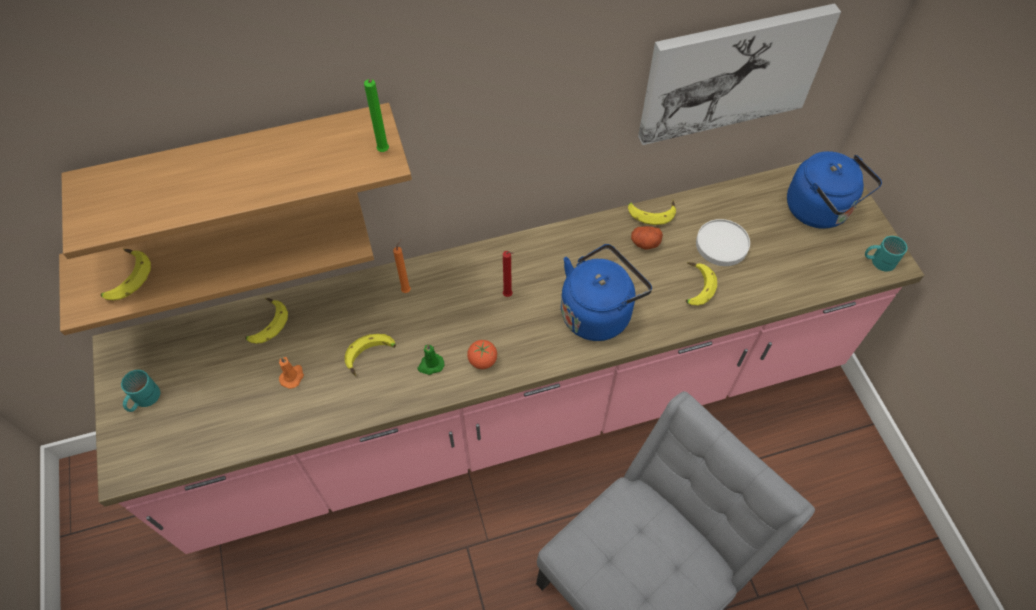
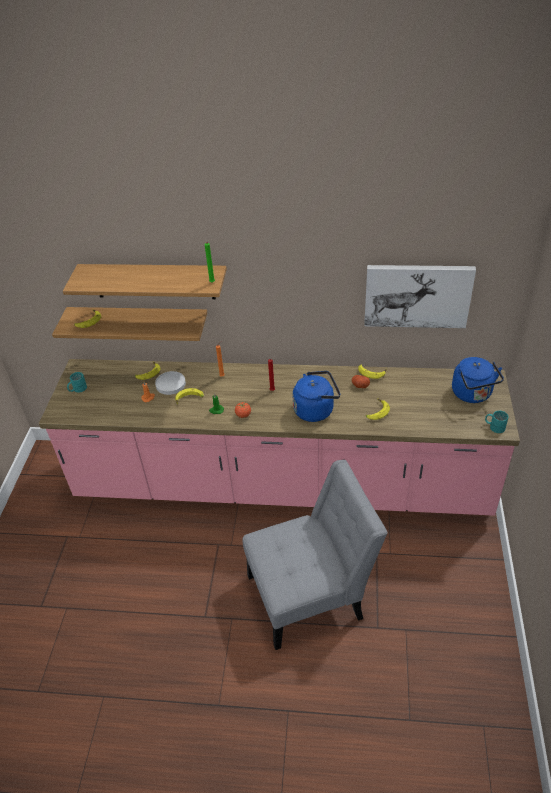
camera: 25 degrees right, 15 degrees down
white plate [696,219,750,266] -> white plate moved to [155,371,186,395]

